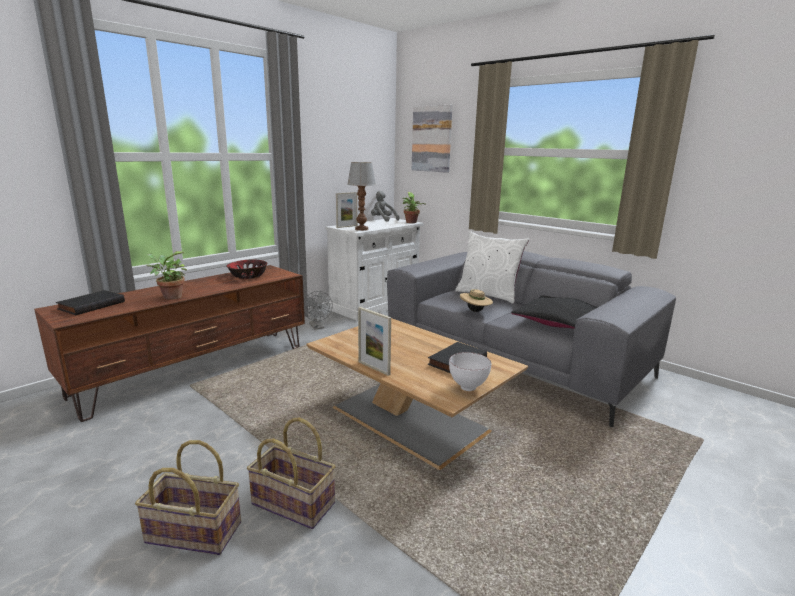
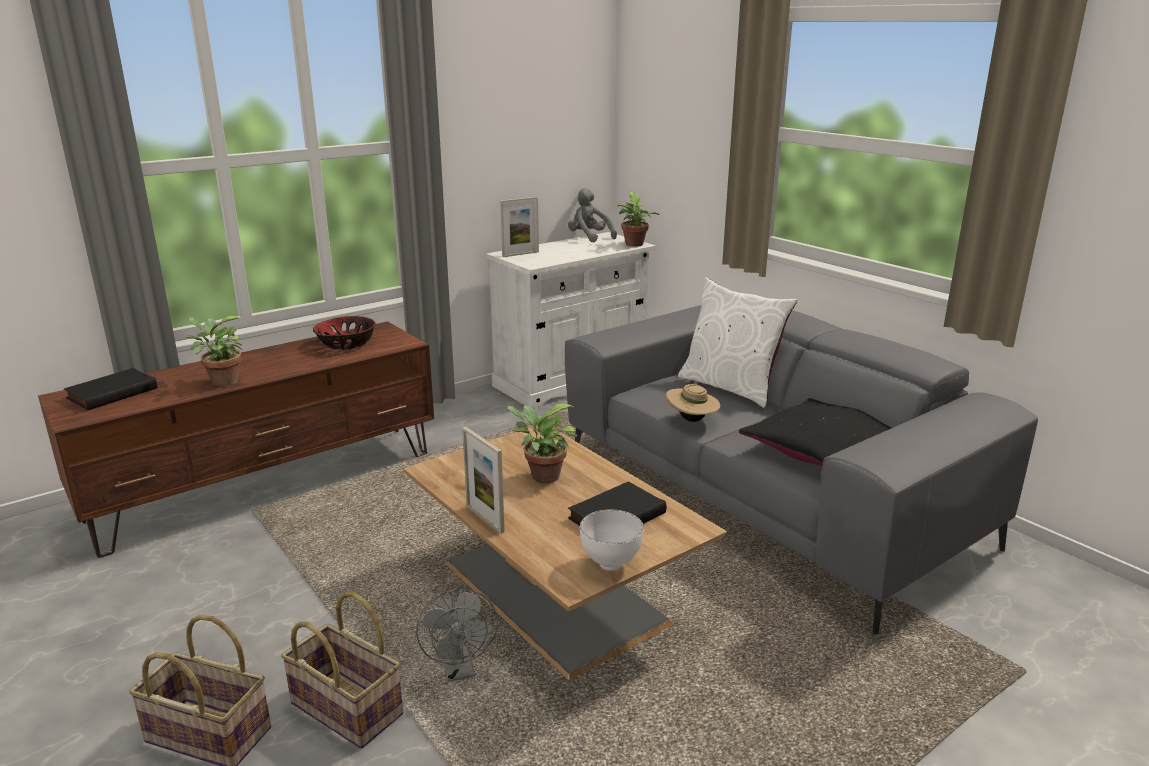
camera: 10 degrees right, 5 degrees up
grey fan [304,291,333,330] -> grey fan moved to [416,589,498,682]
table lamp [347,162,376,231] -> none
picture [412,105,453,173] -> none
none -> potted plant [506,403,577,483]

